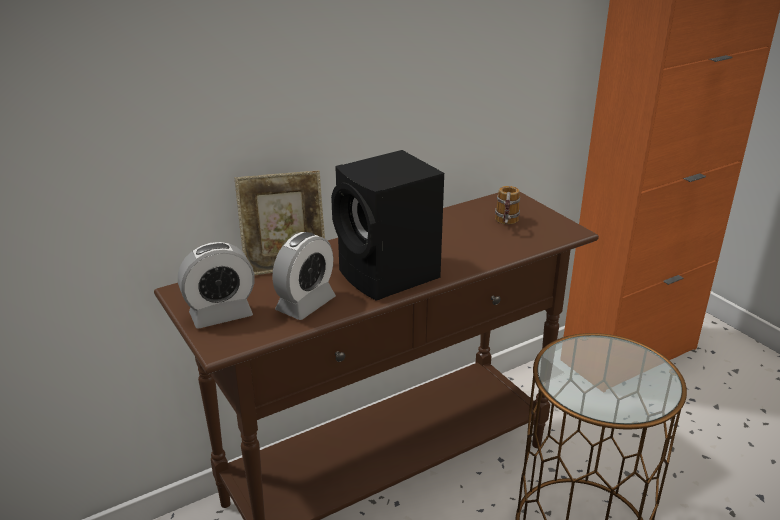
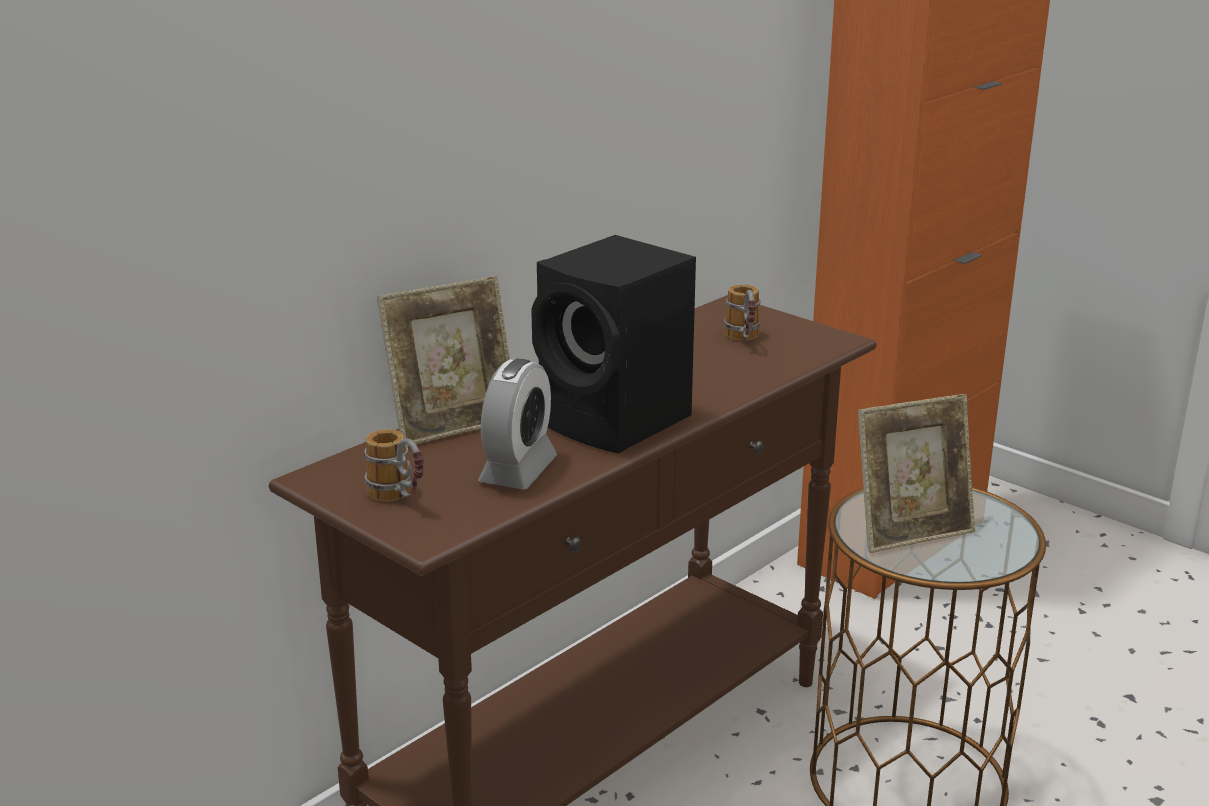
camera: 15 degrees left, 5 degrees down
alarm clock [178,242,255,329] -> mug [364,429,424,502]
none -> picture frame [858,394,975,553]

